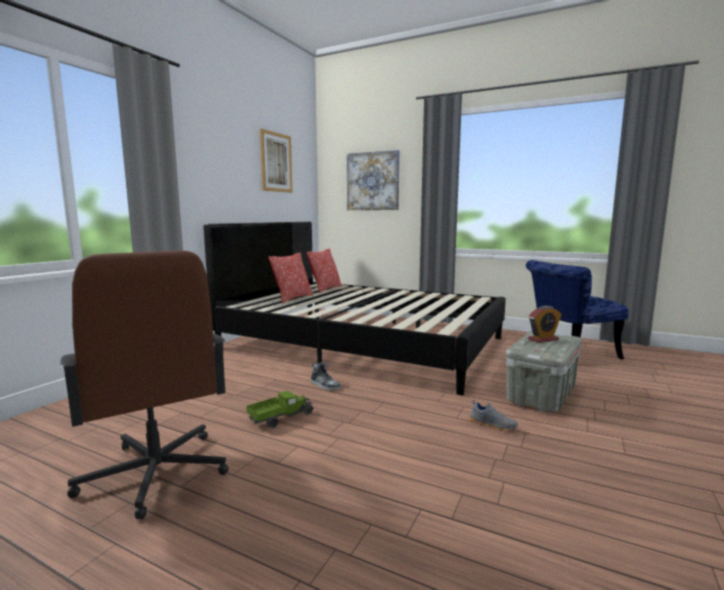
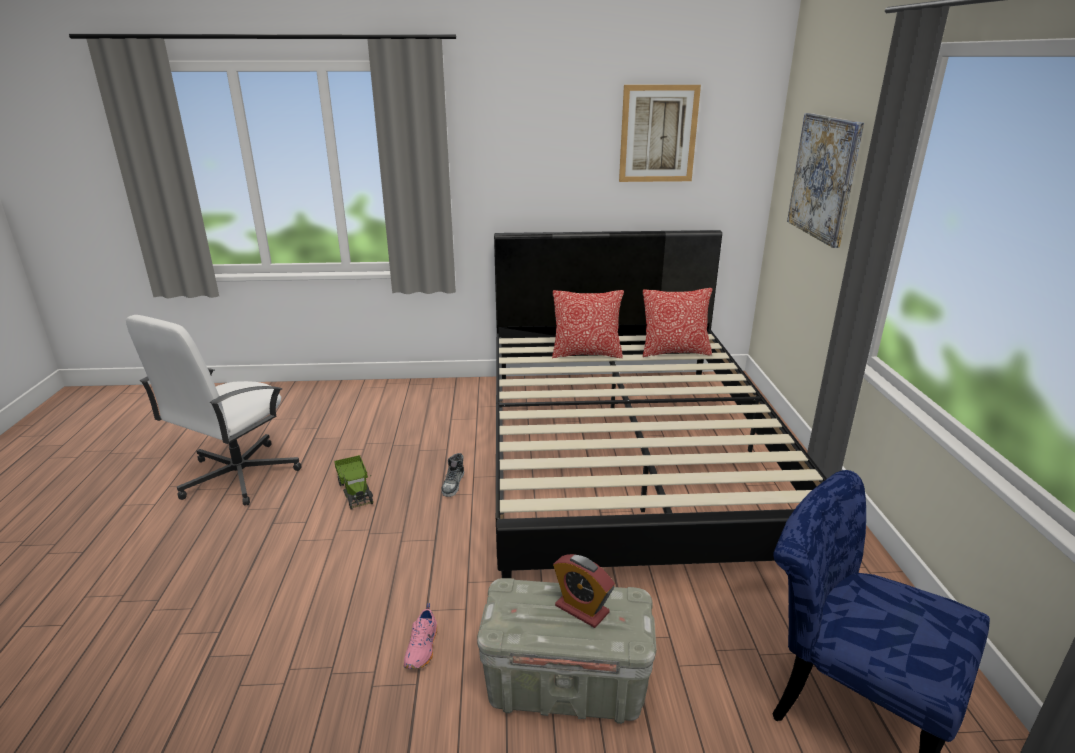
camera: 60 degrees right, 15 degrees up
brown office chair [60,251,229,519] -> white office chair [126,315,301,506]
toy truck [246,391,314,428] -> toy truck turned 45 degrees clockwise [334,455,373,509]
grey shoe [469,400,518,432] -> pink shoe [404,603,438,669]

